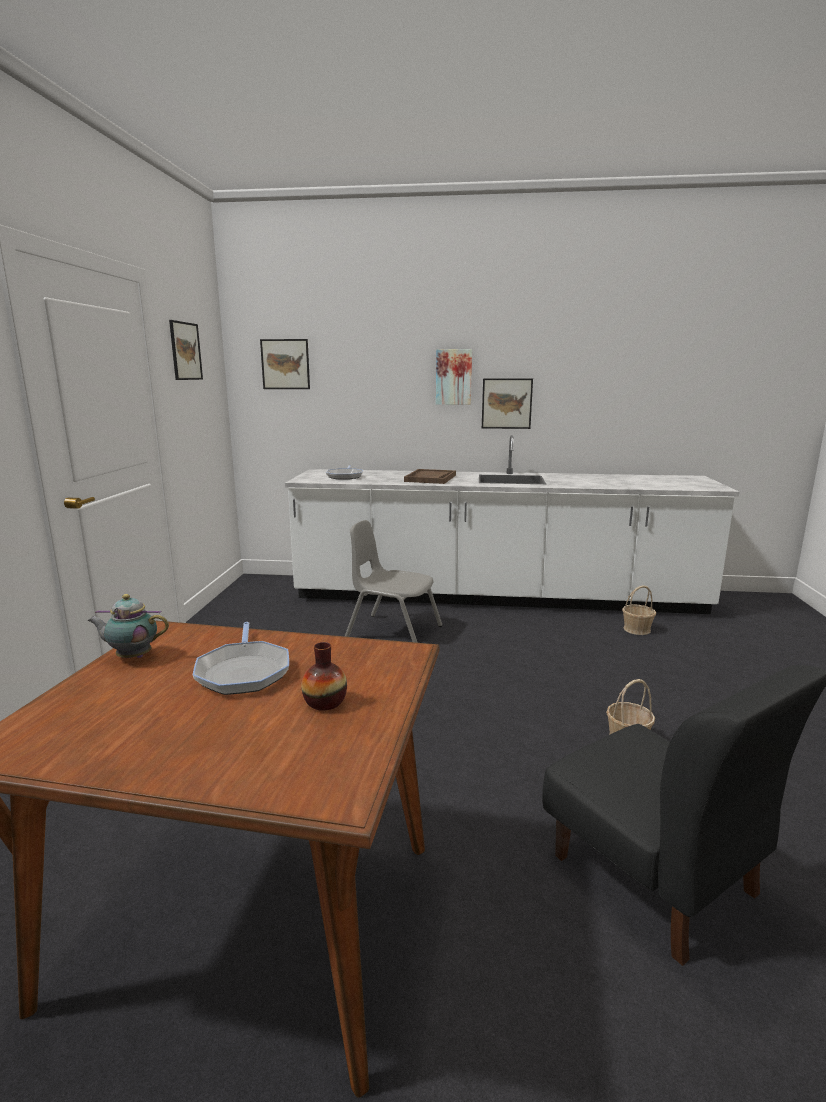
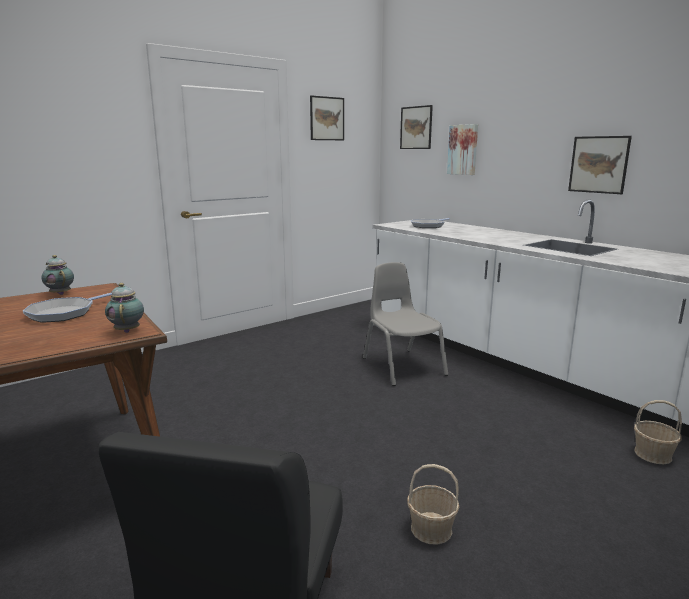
camera: 45 degrees right, 0 degrees up
vase [302,642,347,711] -> none
brown tray [404,469,456,484] -> none
picture [436,349,472,405] -> picture moved to [447,124,478,175]
none -> teapot [105,283,144,333]

